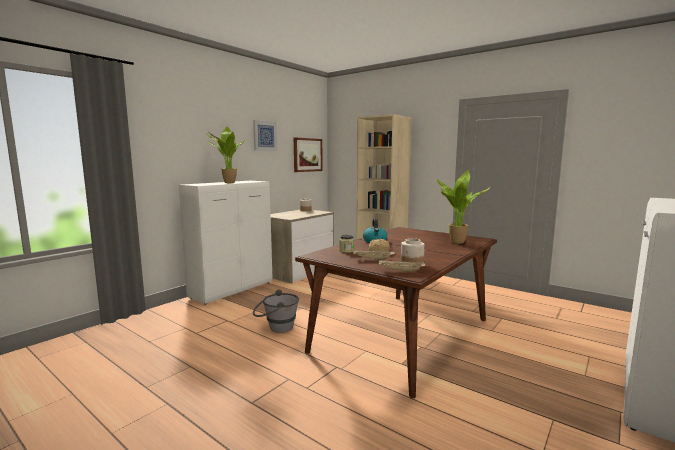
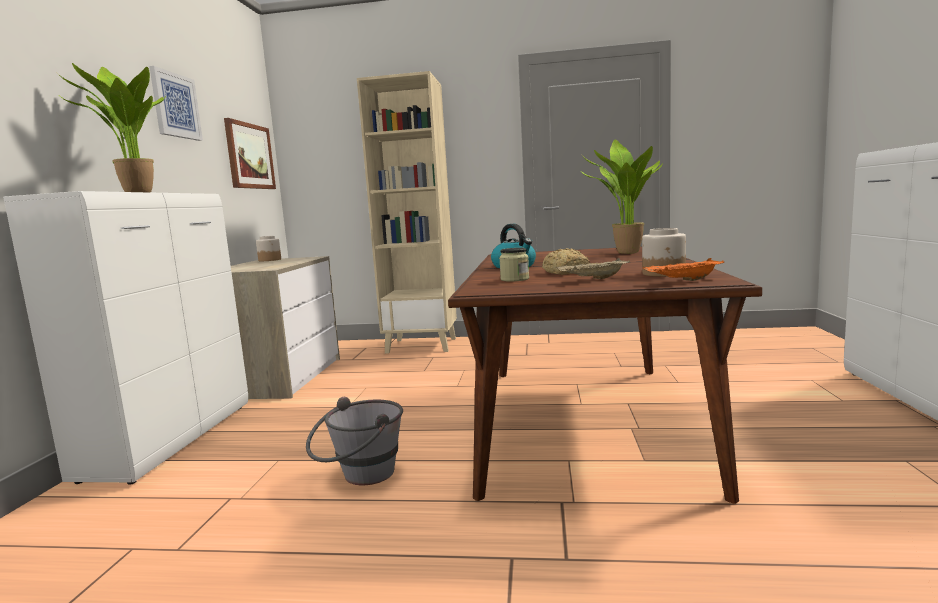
camera: 30 degrees left, 0 degrees up
beige tray [379,260,425,273] -> orange tray [643,258,724,281]

